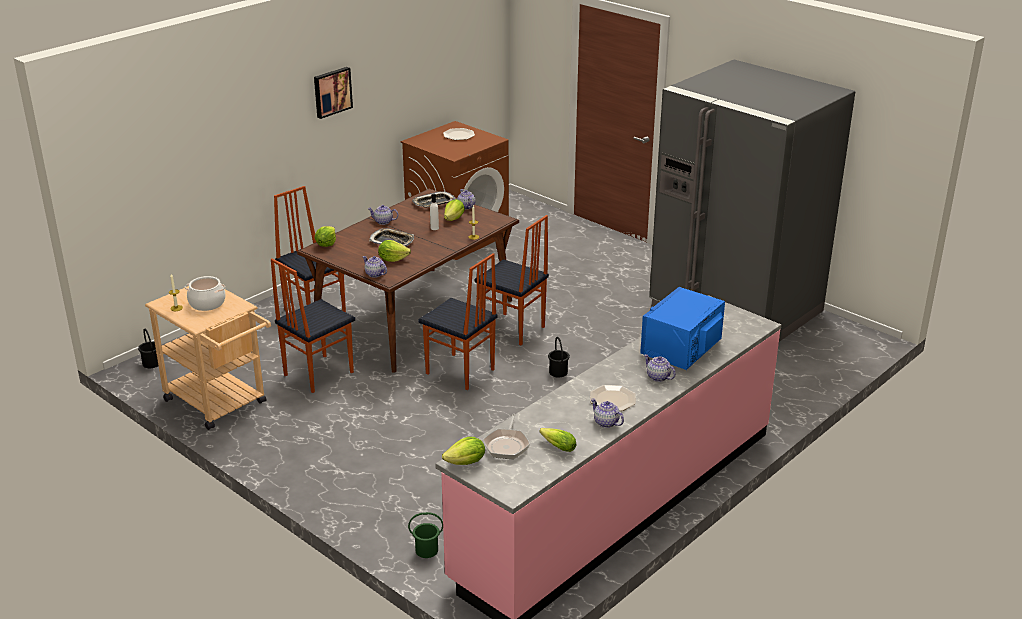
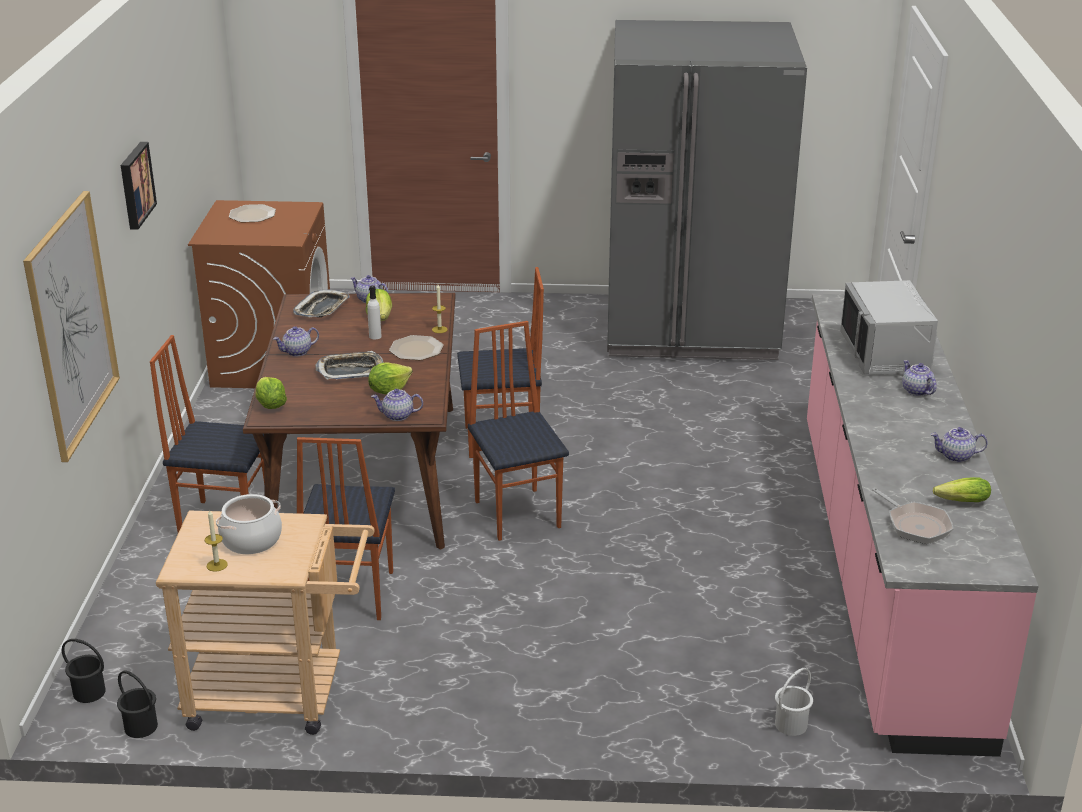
camera: 40 degrees left, 0 degrees up
green bucket [408,512,443,558] -> white bucket [775,668,813,736]
chair [418,253,498,390] -> chair turned 105 degrees counterclockwise [468,321,569,541]
lettuce [442,437,485,465] -> none
black bucket [548,337,570,377] -> black bucket moved to [117,671,158,738]
plate [590,385,636,411] -> plate moved to [389,335,444,360]
blue microwave [640,287,725,370] -> grey microwave [840,280,938,374]
teapot [644,354,676,382] -> teapot turned 60 degrees clockwise [902,360,937,396]
none -> picture [23,191,120,462]

